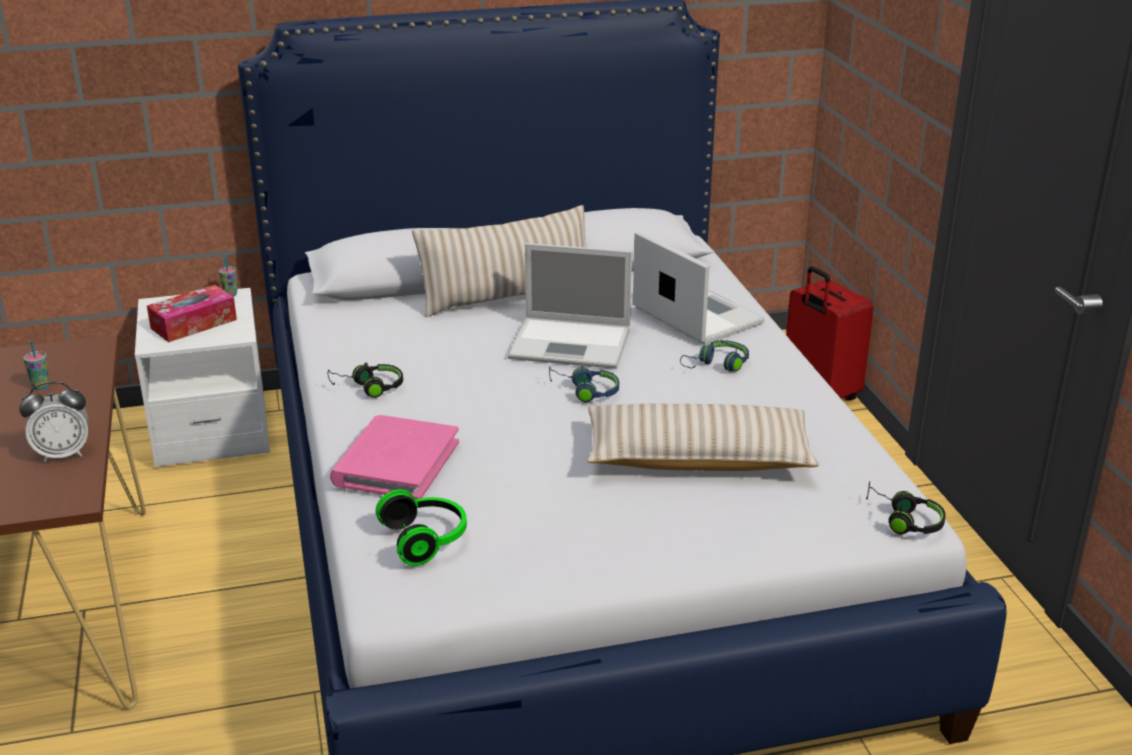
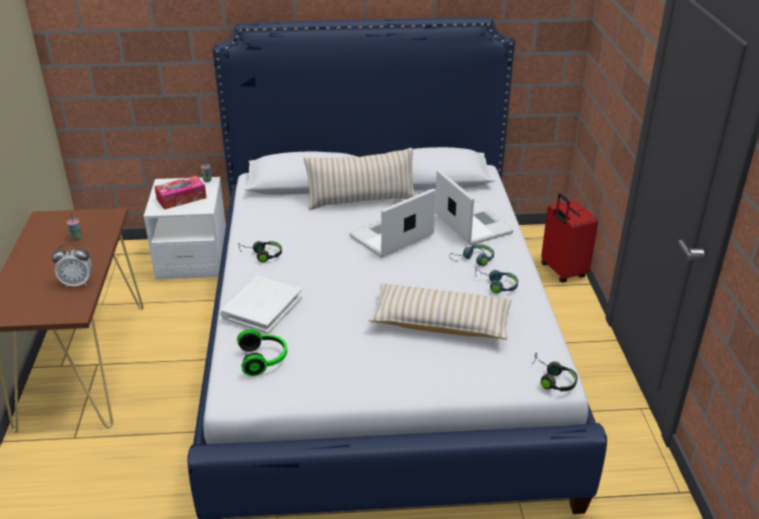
camera: 10 degrees right, 5 degrees up
pink book [330,415,459,499] -> white book [220,276,302,334]
laptop [508,243,632,369] -> laptop turned 120 degrees clockwise [349,188,436,258]
blue headphones [549,366,619,402] -> blue headphones moved to [475,269,518,293]

